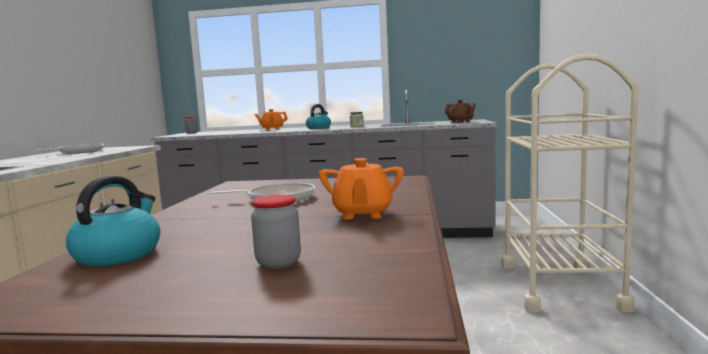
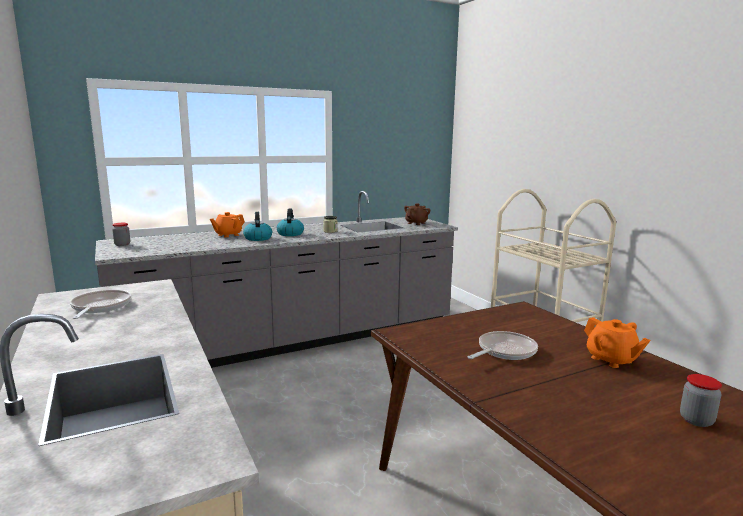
camera: 35 degrees left, 5 degrees up
kettle [66,176,160,267] -> kettle moved to [243,212,272,241]

